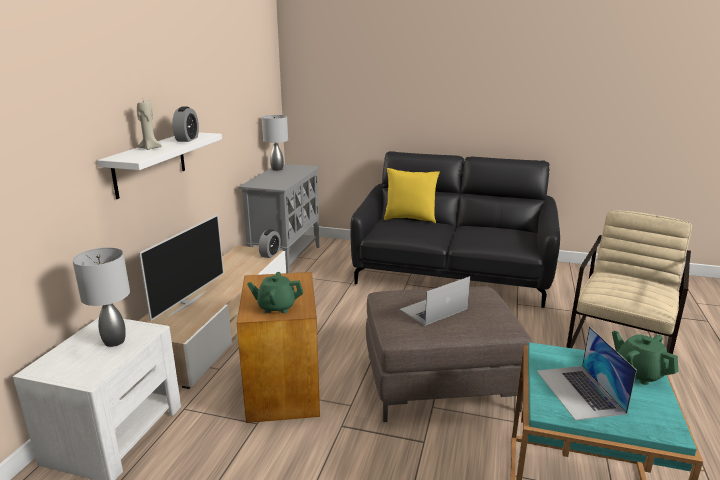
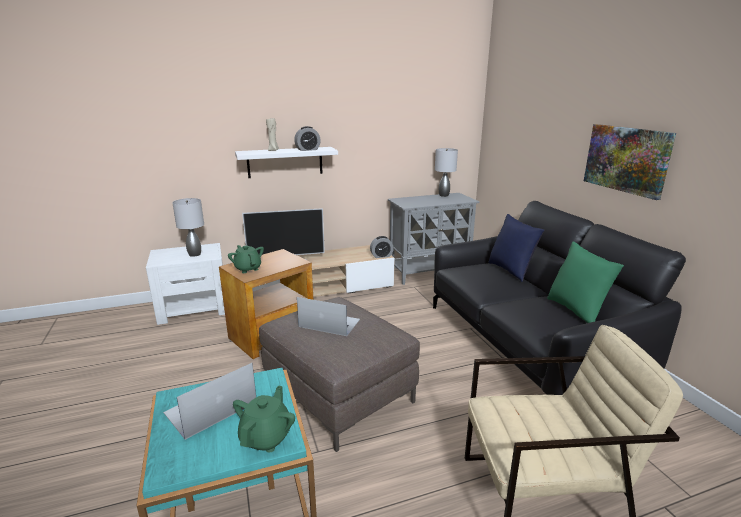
camera: 55 degrees right, 0 degrees up
yellow pillow [384,168,440,223] -> blue pillow [488,214,544,282]
none -> green pillow [547,241,624,323]
none -> picture [584,124,676,200]

